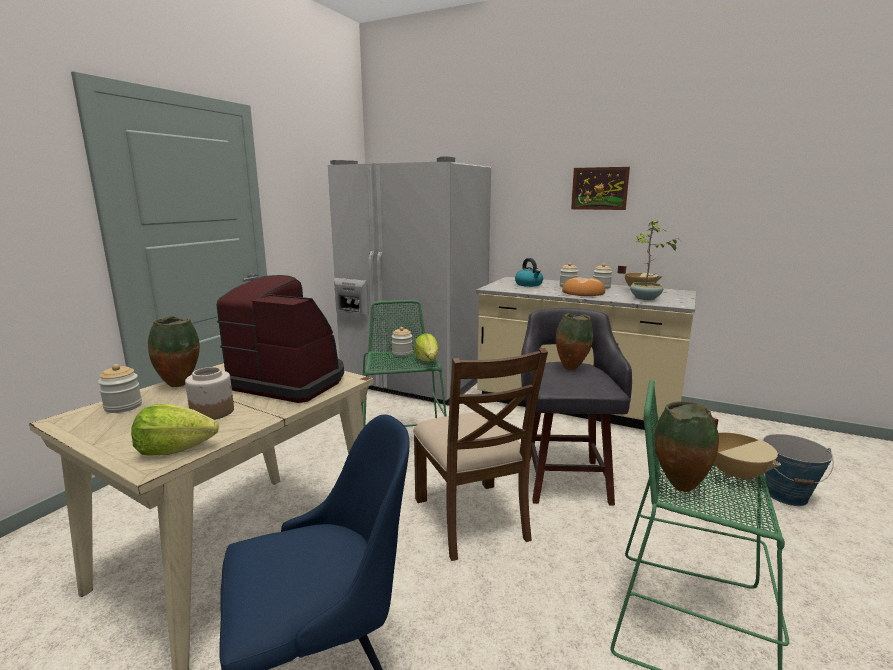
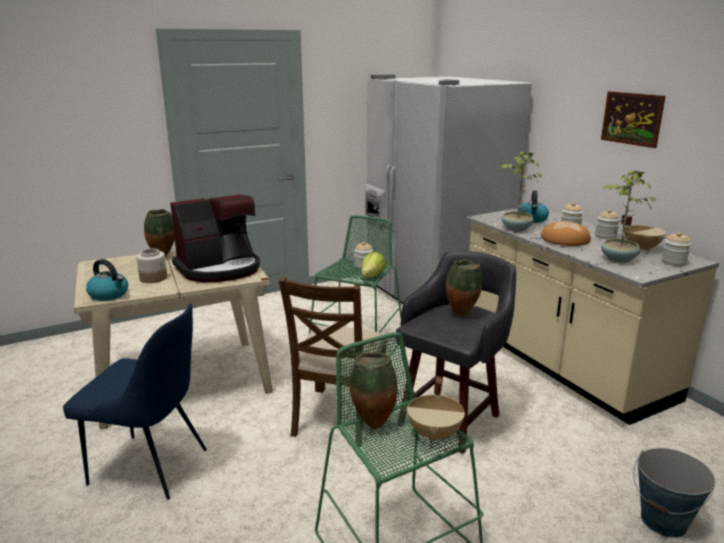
camera: 35 degrees right, 5 degrees up
jar [98,364,142,413] -> jar moved to [661,232,691,266]
lettuce [131,404,219,456] -> kettle [86,259,128,301]
coffee machine [216,275,344,403] -> coffee machine turned 90 degrees clockwise [170,194,260,282]
none -> potted plant [500,152,542,232]

